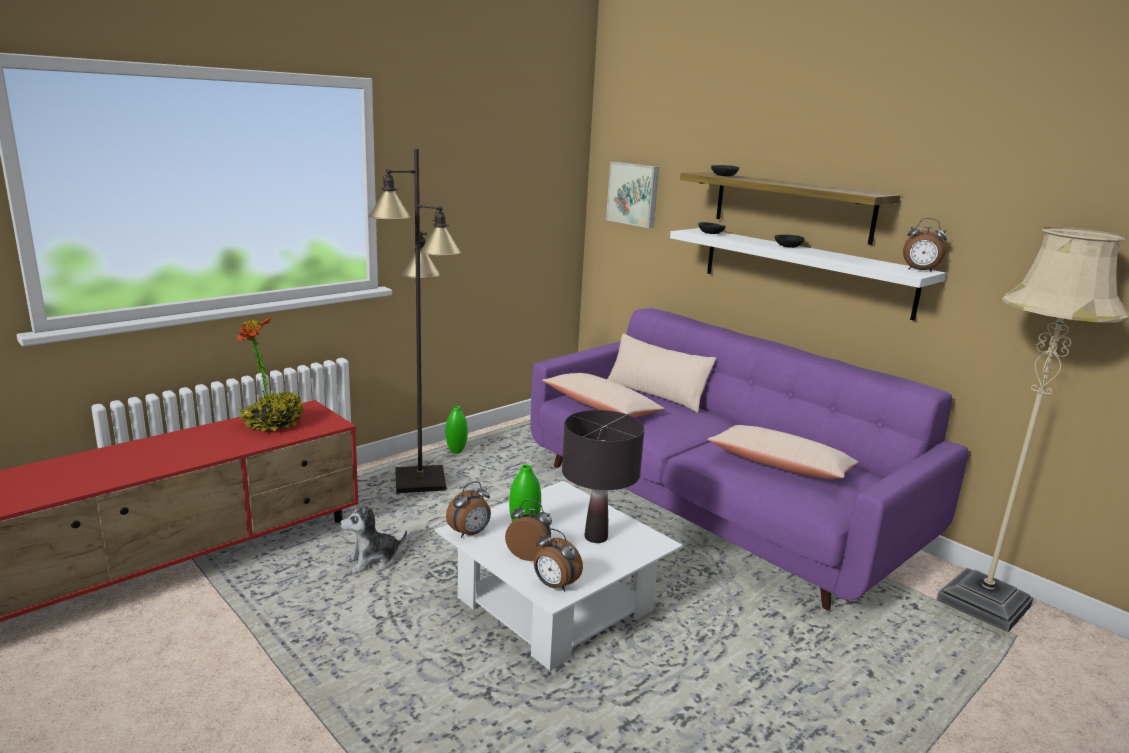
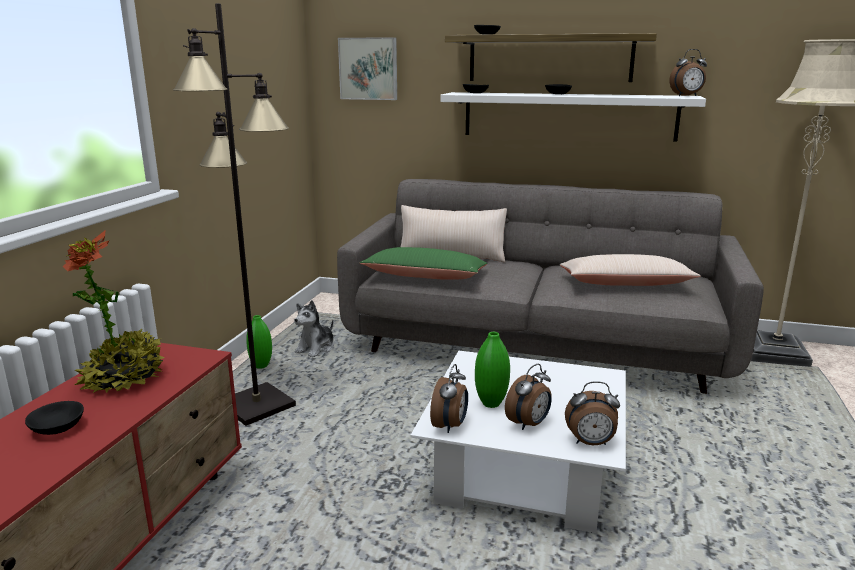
camera: 30 degrees left, 0 degrees up
plush toy [340,501,407,573] -> plush toy moved to [294,300,334,357]
alarm clock [505,500,552,561] -> alarm clock turned 150 degrees clockwise [505,364,552,430]
purple sofa [530,308,968,611] -> grey sofa [337,179,764,394]
beige pillow [542,373,665,417] -> green pillow [360,247,488,280]
black table lamp [562,410,644,543] -> none
none -> black bowl [25,401,84,435]

